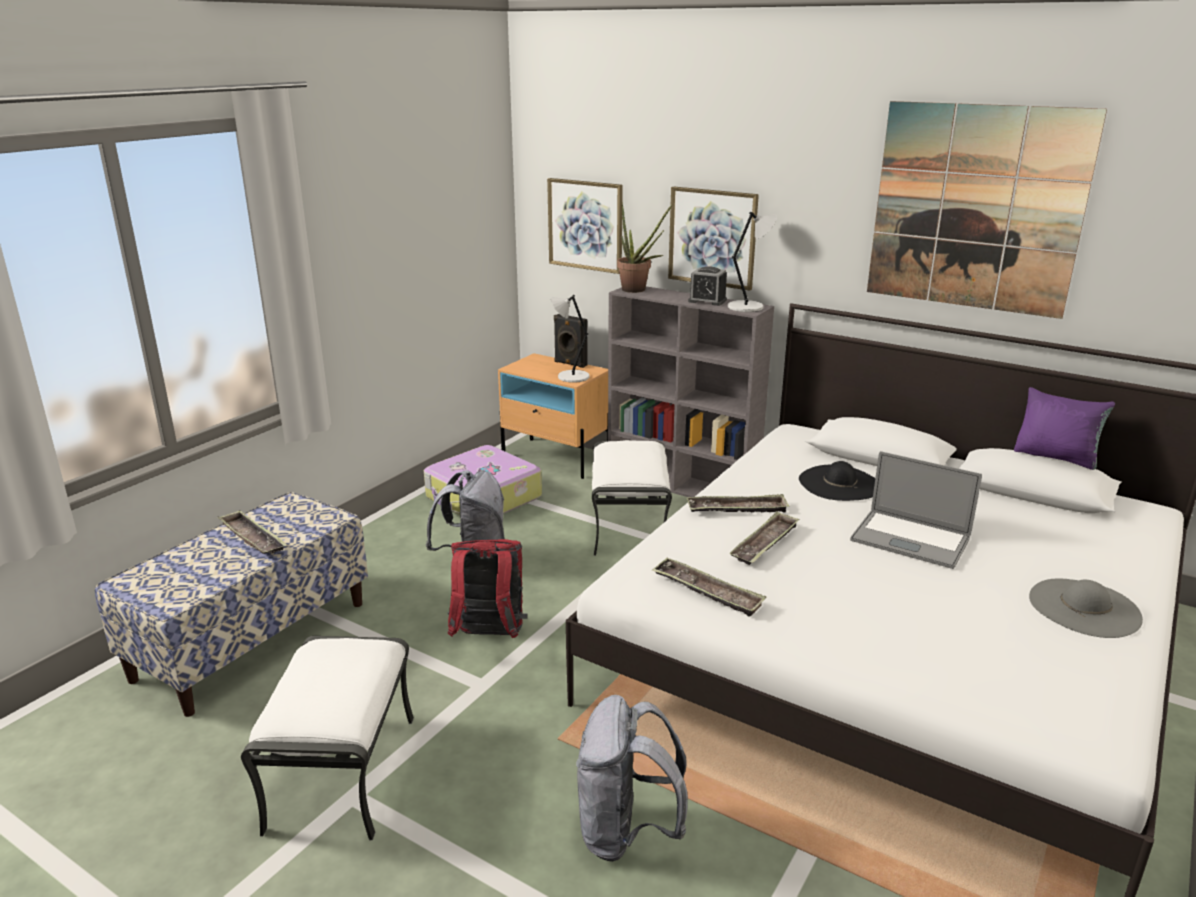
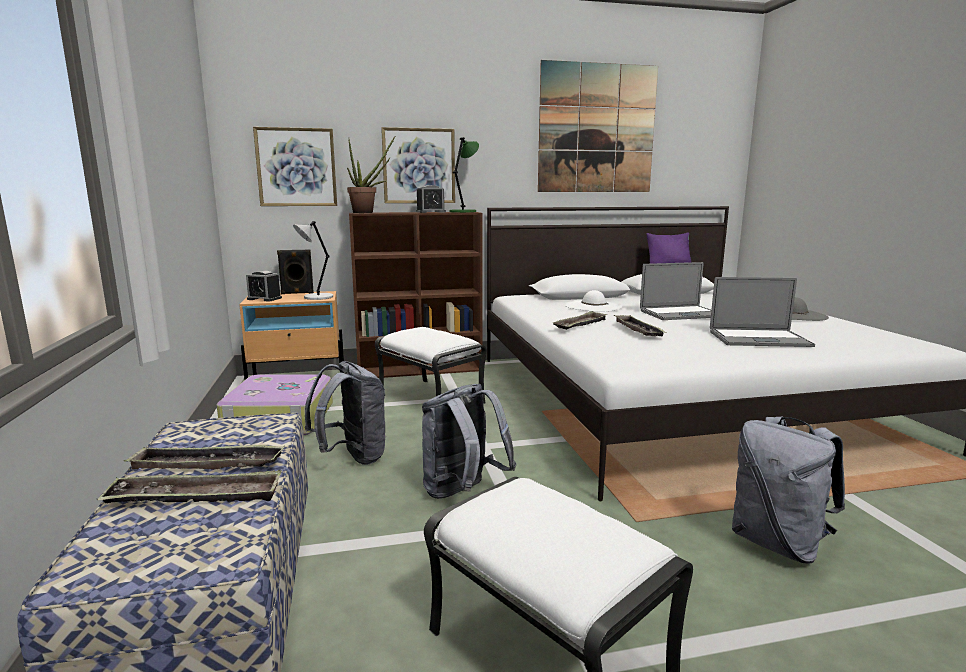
camera: 45 degrees left, 10 degrees down
red backpack [448,539,527,638] -> grey backpack [422,384,517,499]
grey bookcase [608,286,774,497] -> brown bookcase [349,212,483,378]
tray [652,558,767,617] -> tray moved to [97,470,282,503]
grey table lamp [728,212,777,312] -> green table lamp [450,137,479,213]
black hat [799,461,875,501] -> white hat [565,290,623,312]
none -> alarm clock [246,271,282,301]
none -> laptop [710,277,815,347]

